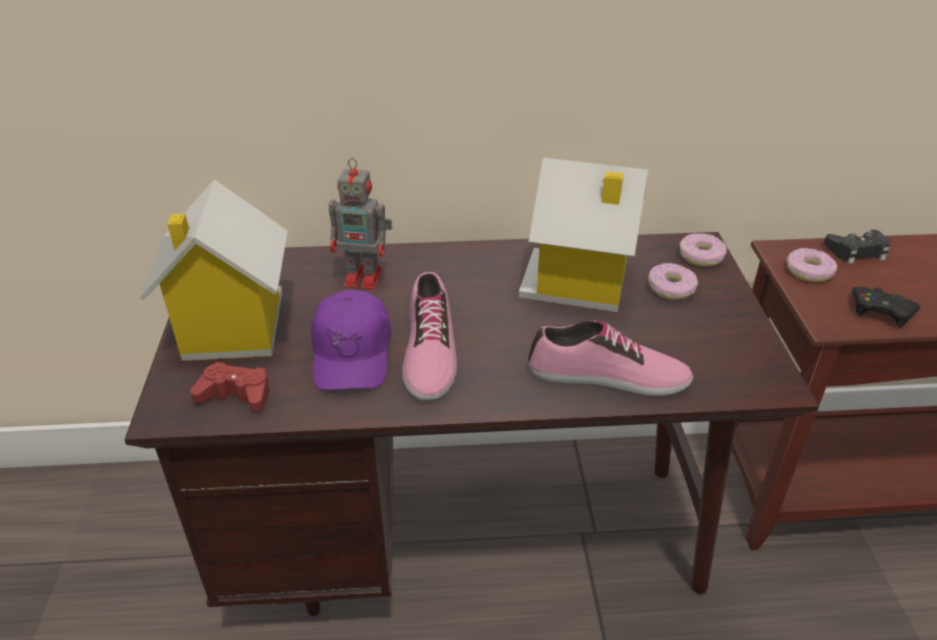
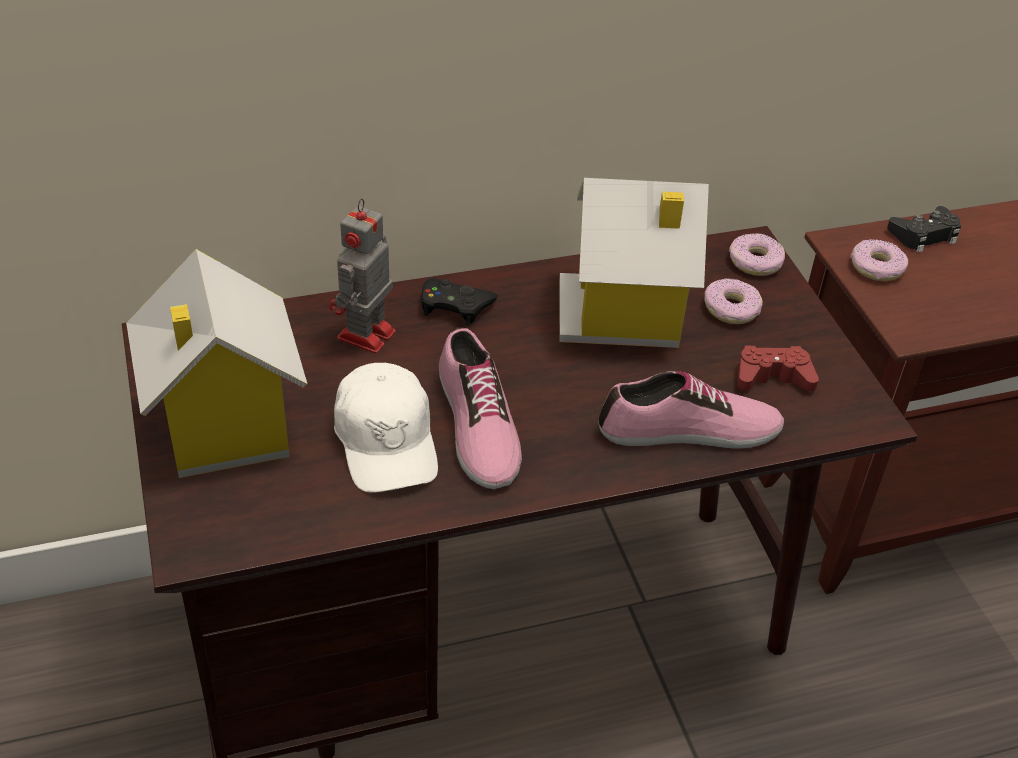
camera: 15 degrees left, 5 degrees up
red game controller [190,362,270,411] -> red game controller moved to [737,346,819,391]
purple cap [311,290,391,391] -> white cap [334,363,438,493]
toy robot [329,158,392,290] -> toy robot turned 120 degrees clockwise [329,198,395,354]
black game controller [852,287,921,328] -> black game controller moved to [421,278,498,326]

